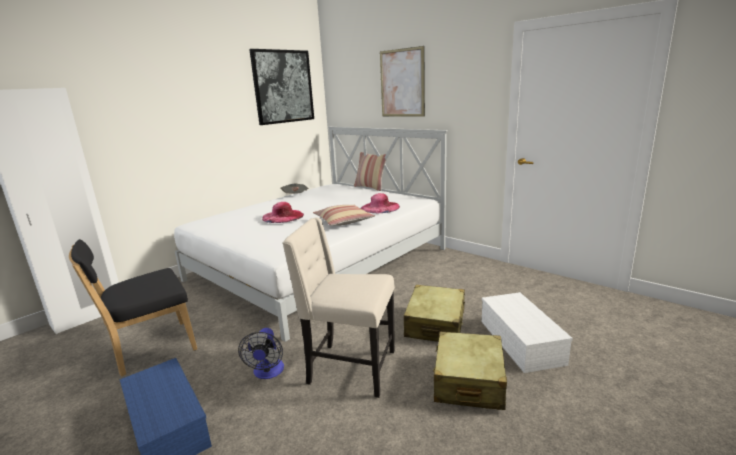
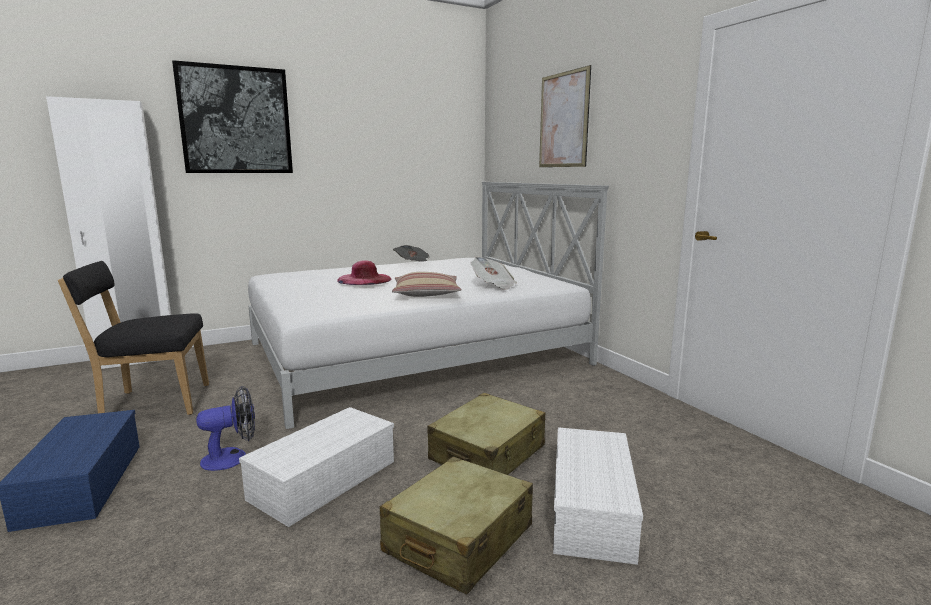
camera: 20 degrees right, 5 degrees down
fan [238,328,284,379] -> fan turned 135 degrees counterclockwise [196,386,255,471]
picture [249,49,314,125] -> picture moved to [172,60,293,173]
beige chair [282,217,395,398] -> white storage box [239,407,394,527]
pillow [354,152,386,191] -> none
pink hat [361,193,400,213] -> newspaper [470,257,517,290]

